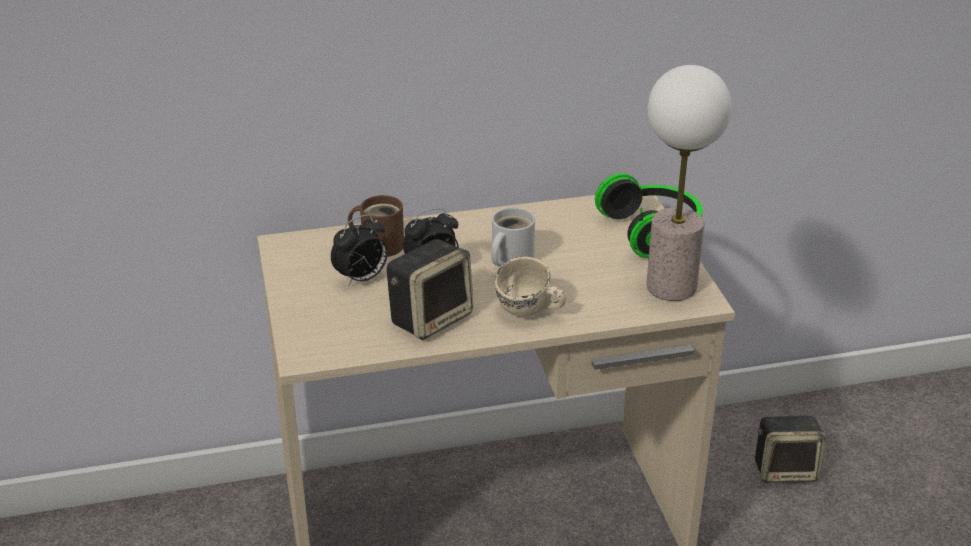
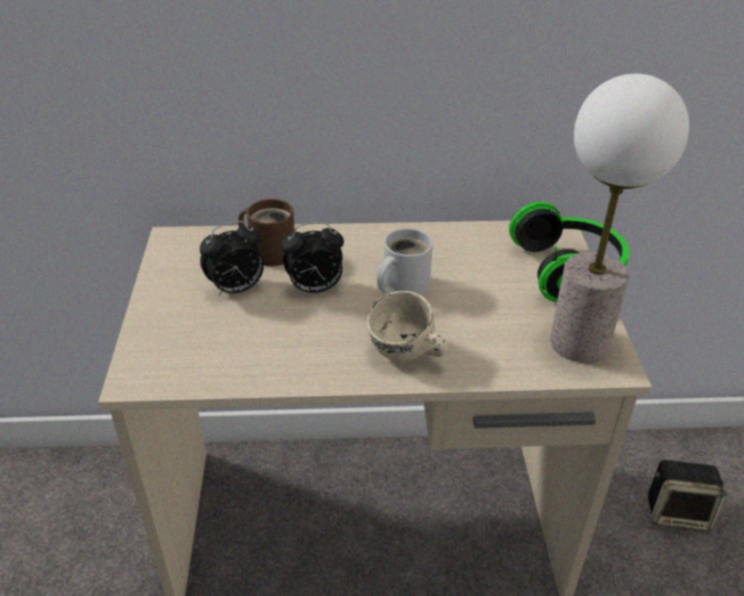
camera: 10 degrees right, 5 degrees up
speaker [387,239,473,340] -> none

